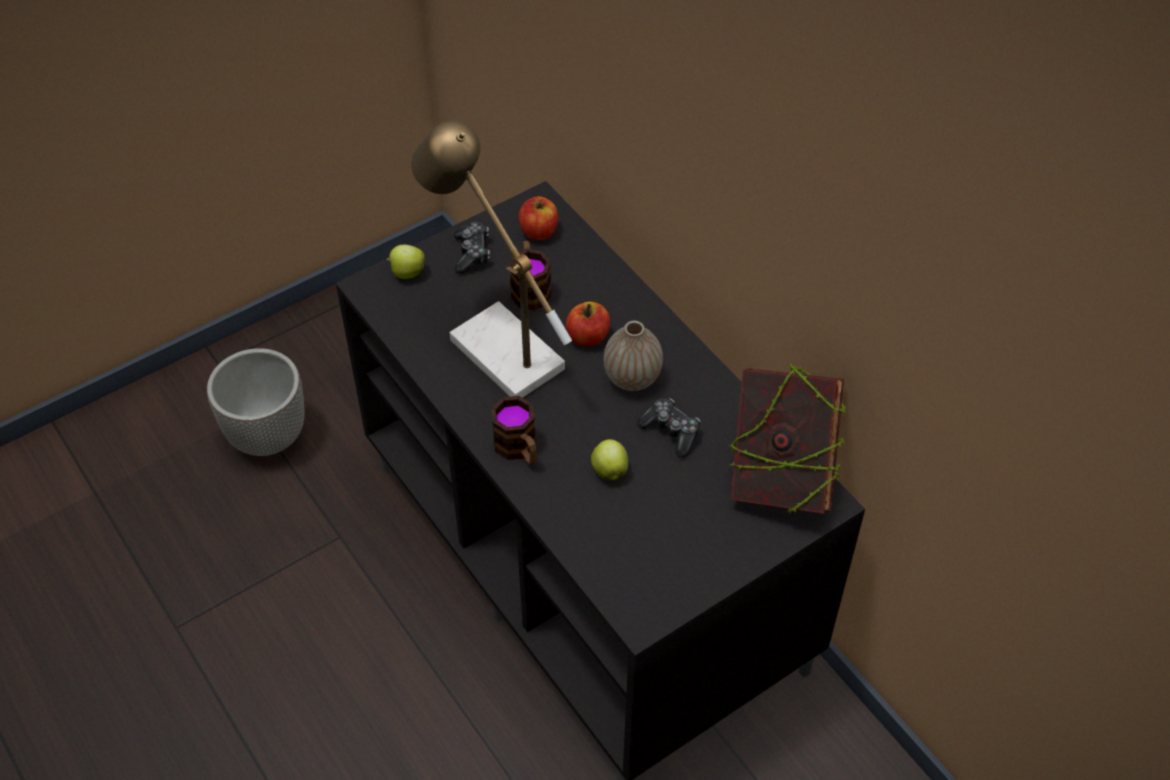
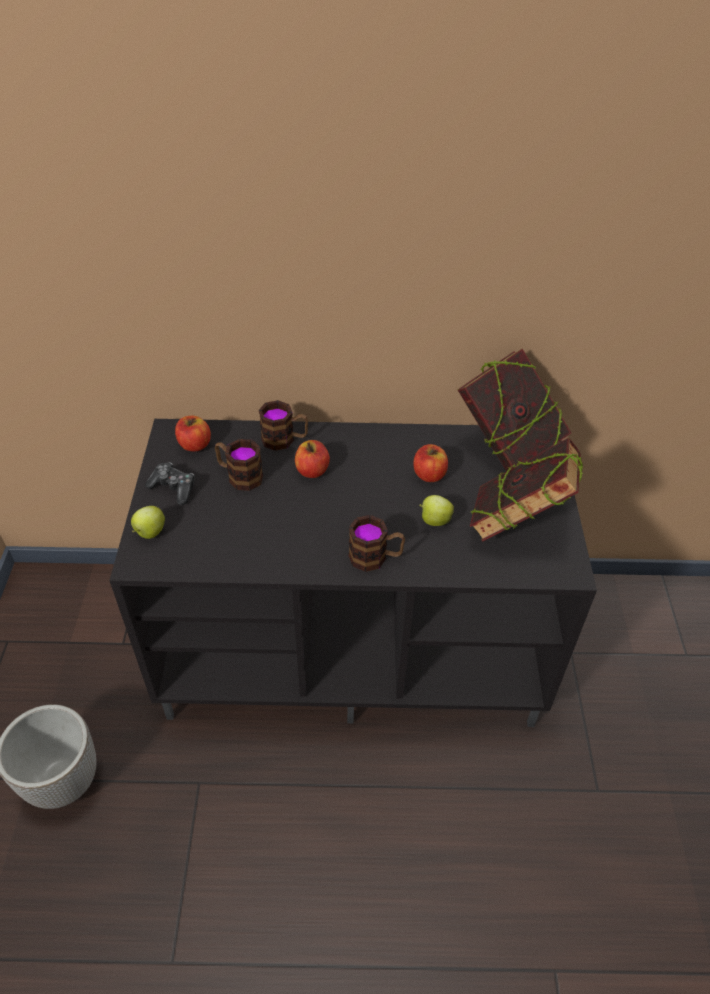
camera: 55 degrees left, 5 degrees down
table lamp [411,120,572,398] -> none
vase [604,321,663,391] -> none
game controller [638,398,700,457] -> apple [413,444,448,482]
none -> mug [259,400,308,451]
none -> book [470,438,583,542]

